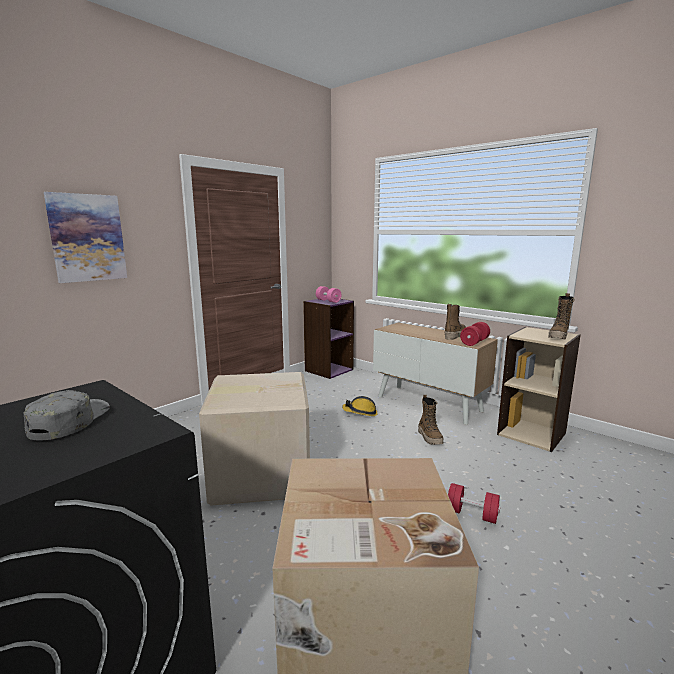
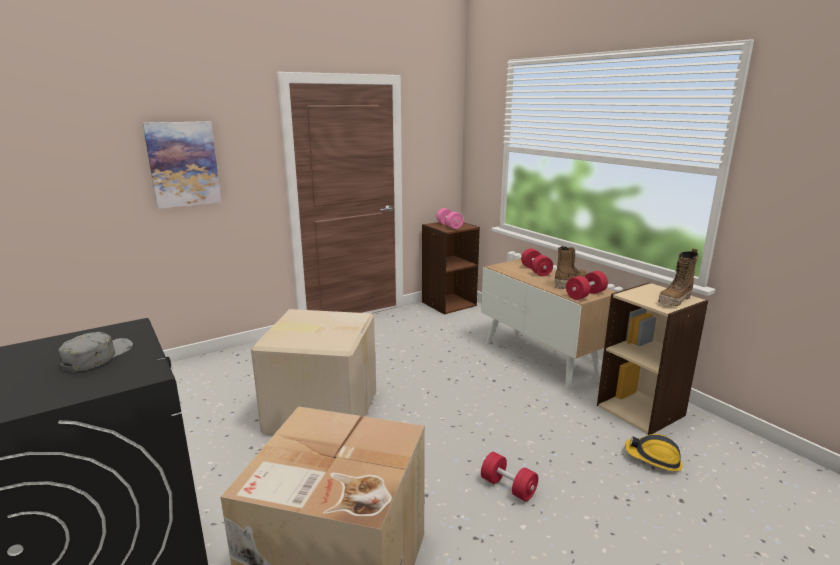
camera: 15 degrees right, 5 degrees up
purple bookcase [303,299,354,379] -> brown bookcase [422,222,480,315]
hard hat [342,396,378,416] -> hard hat moved to [625,434,682,471]
boot [418,395,443,445] -> none
none -> red dumbbell [521,248,553,276]

